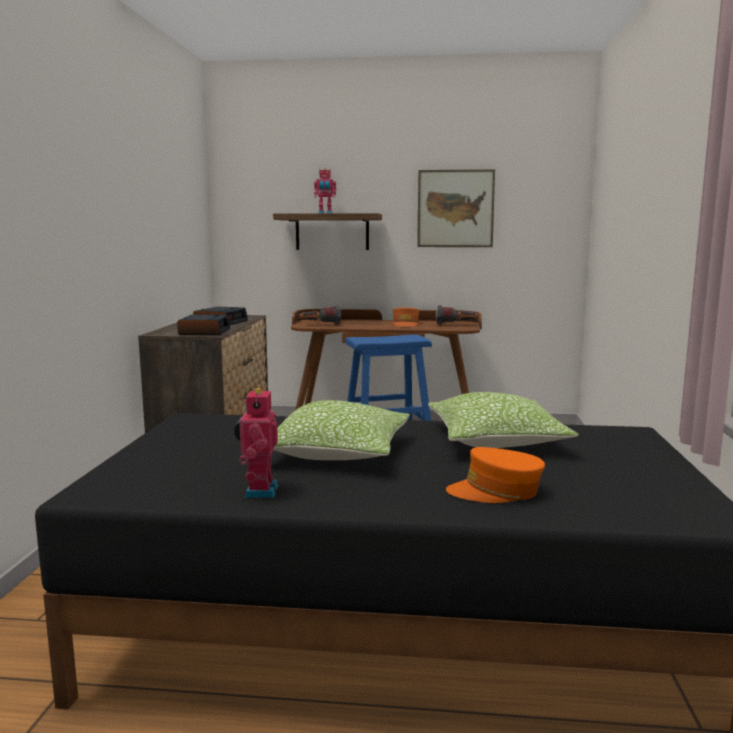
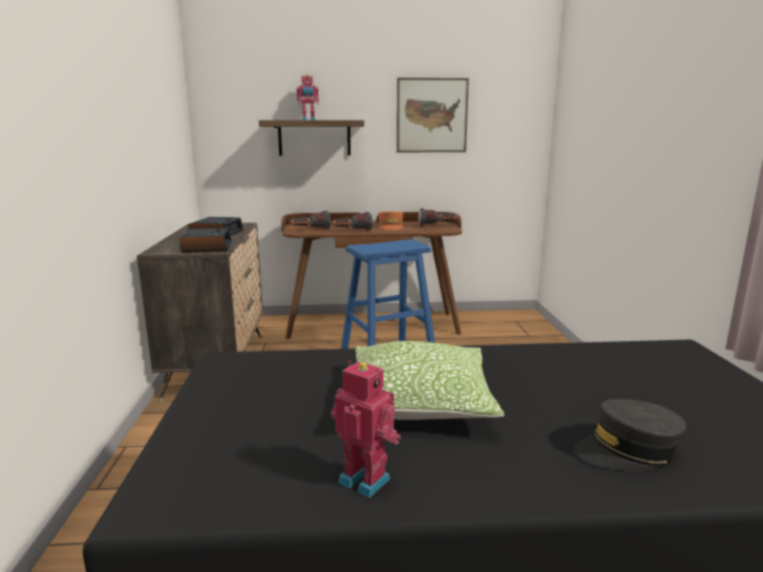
camera: 10 degrees left, 5 degrees up
toy robot [234,387,278,498] -> toy robot turned 135 degrees clockwise [331,360,400,498]
pillow [428,392,579,448] -> none
orange cap [446,447,545,503] -> grey cap [574,399,686,472]
none -> flashlight [331,212,372,231]

